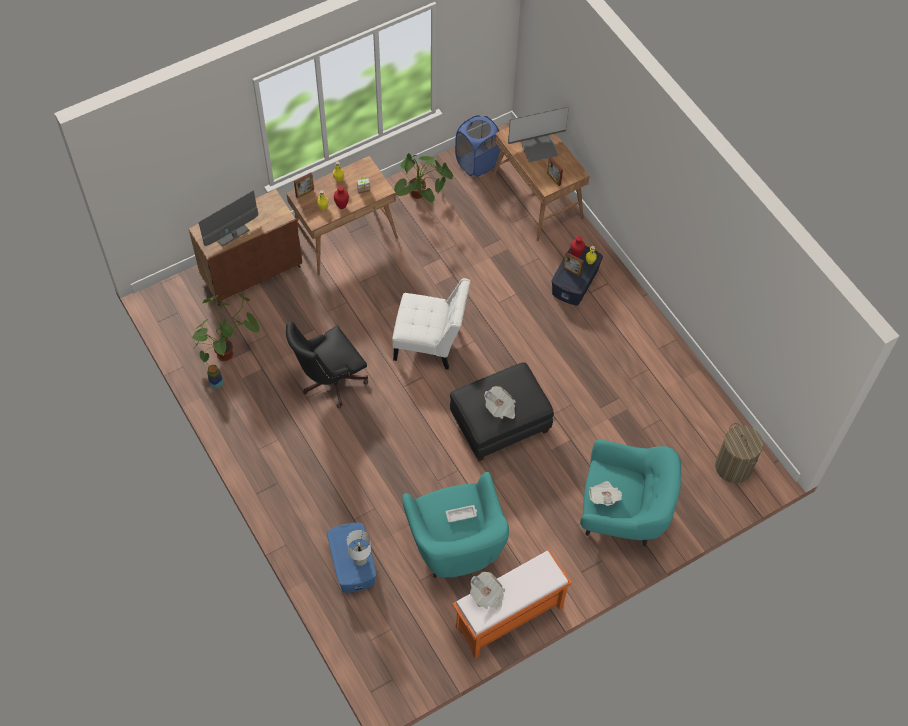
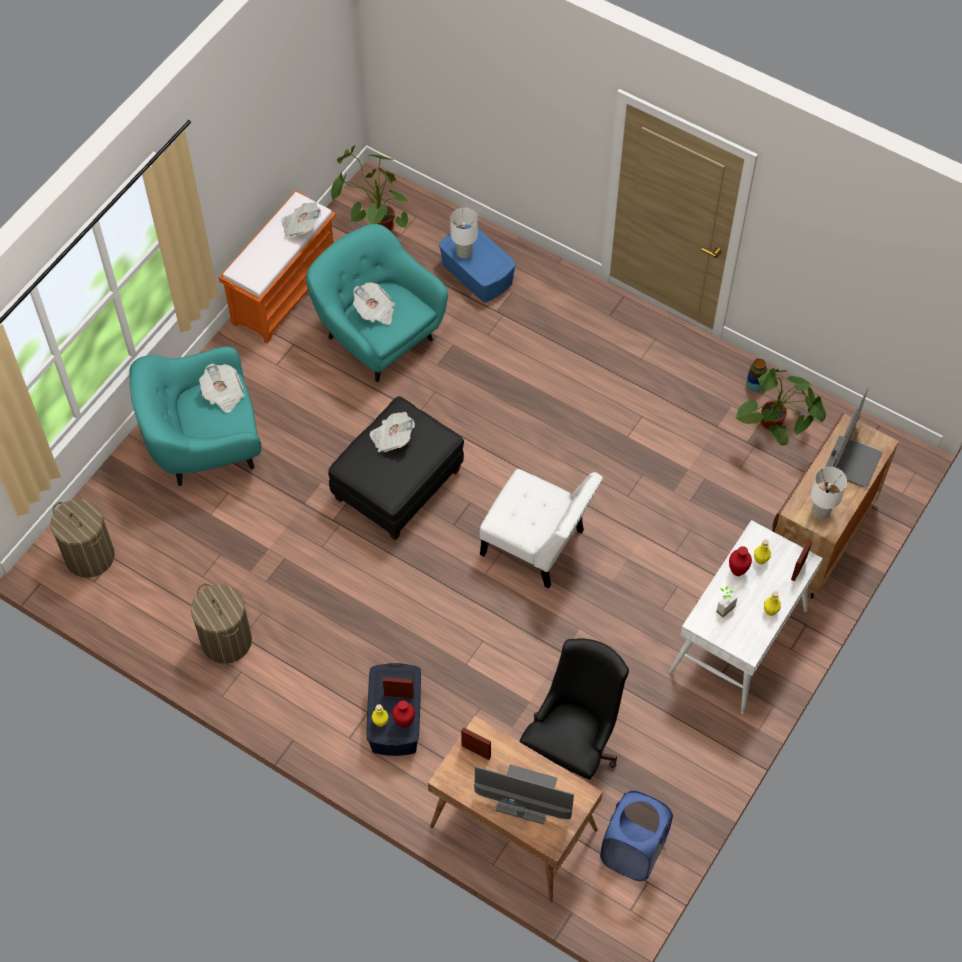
camera: 155 degrees right, 0 degrees up
brown desk [286,156,398,276] -> white desk [669,520,823,714]
black office chair [286,322,368,408] -> black office chair moved to [520,638,629,780]
white chair [392,278,470,370] -> white chair turned 135 degrees counterclockwise [480,469,603,588]
potted plant [394,153,453,203] -> potted plant moved to [331,145,410,231]
white tray [446,505,477,522] -> newspaper [353,282,395,325]
monitor [508,106,569,163] -> monitor turned 60 degrees clockwise [474,764,574,824]
none -> laundry basket [191,584,252,664]
none -> white table lamp [811,467,847,519]

